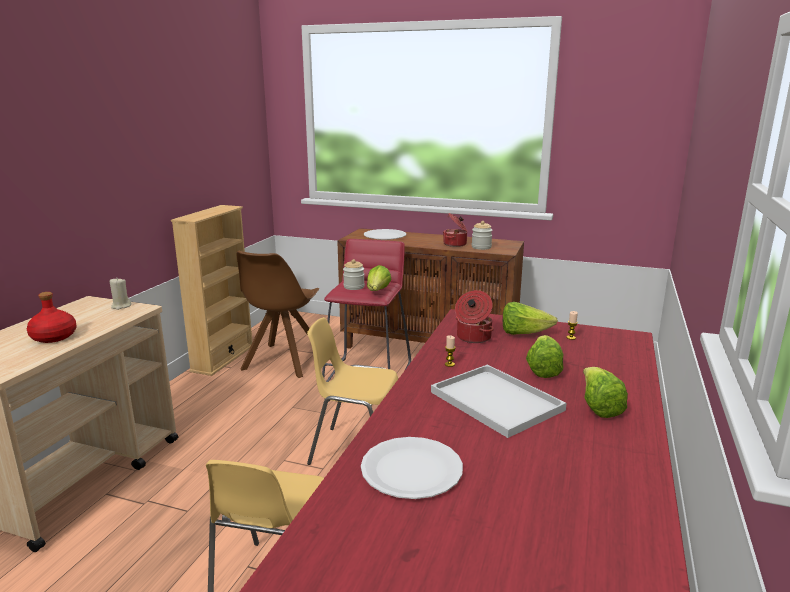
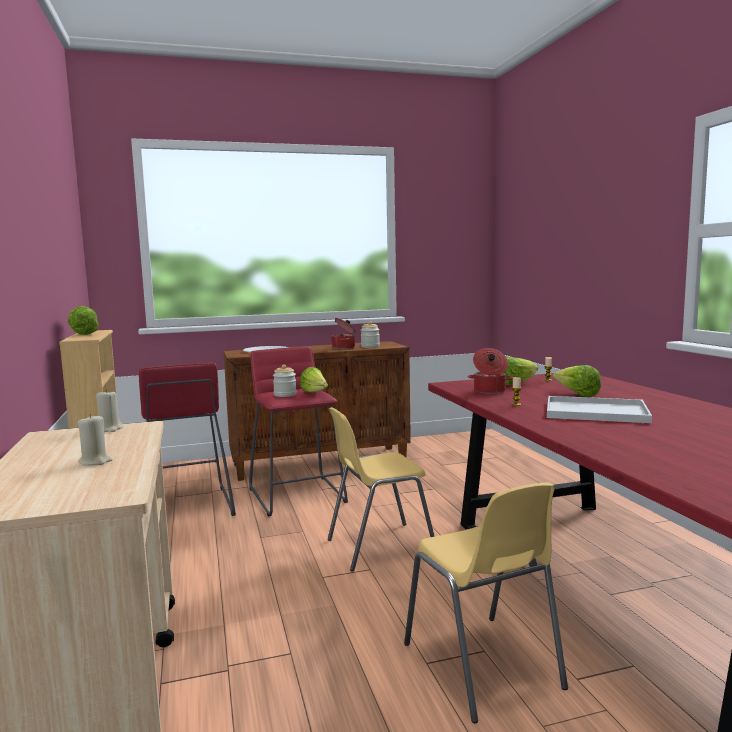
camera: 35 degrees left, 10 degrees down
red bottle [27,292,77,343] -> beige candle [78,414,112,466]
brown chair [237,251,319,378] -> red stool [139,363,236,516]
white plate [361,437,463,499] -> none
lettuce [583,367,628,418] -> lettuce moved to [68,306,99,335]

